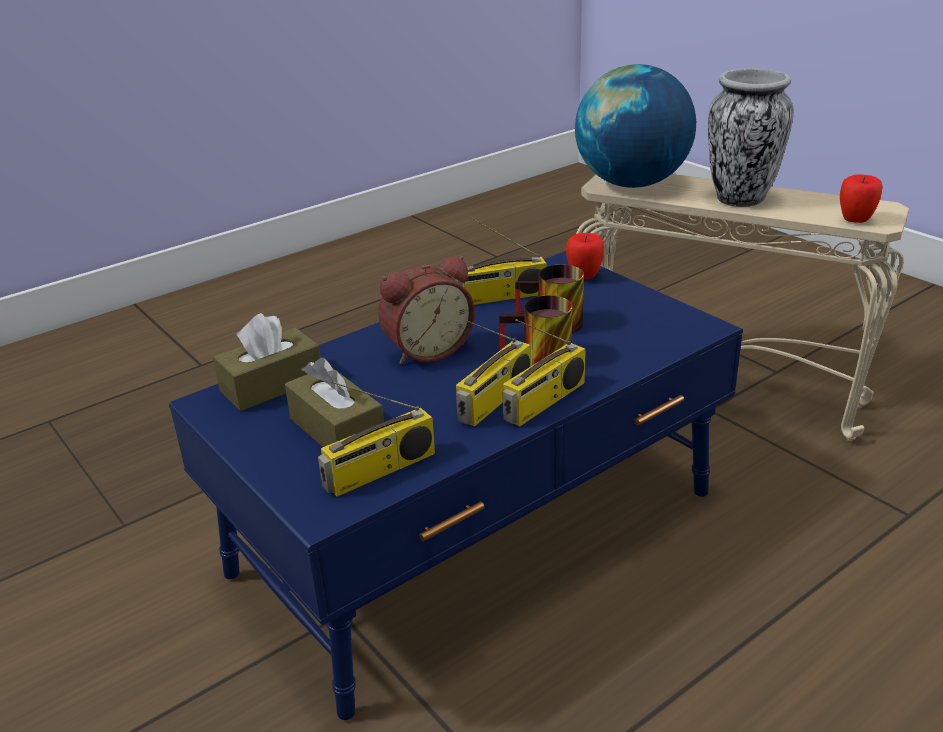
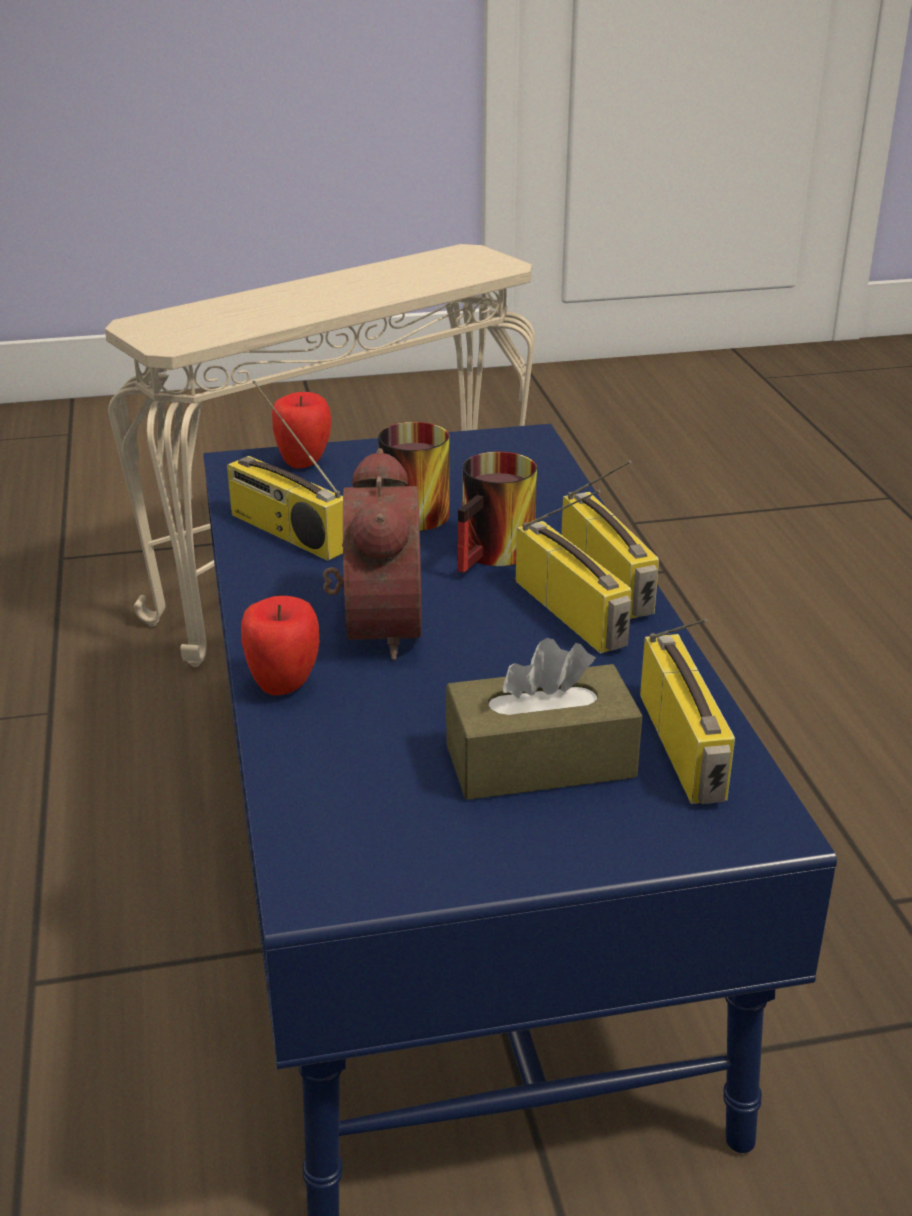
camera: 65 degrees left, 0 degrees up
brown tissue box [213,313,321,411] -> none
radio [456,217,547,305] -> radio turned 120 degrees clockwise [227,380,343,561]
globe [575,64,696,188] -> none
vase [708,68,794,207] -> none
apple [840,174,882,223] -> apple moved to [241,596,319,696]

